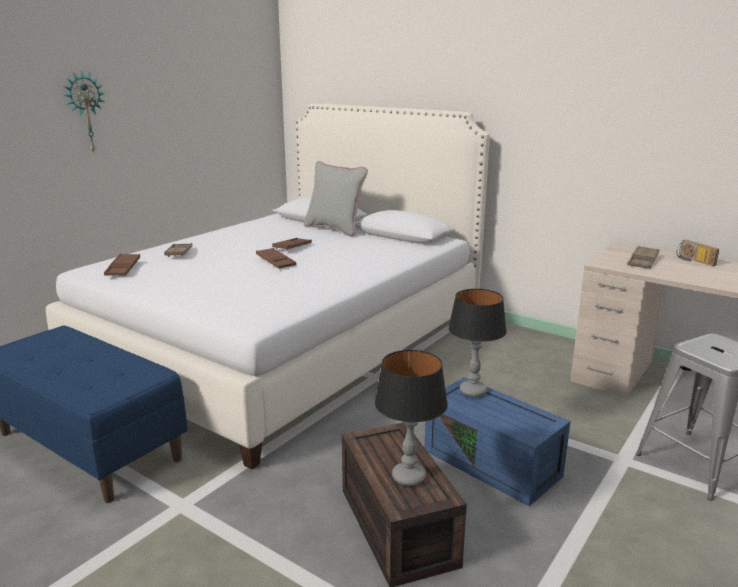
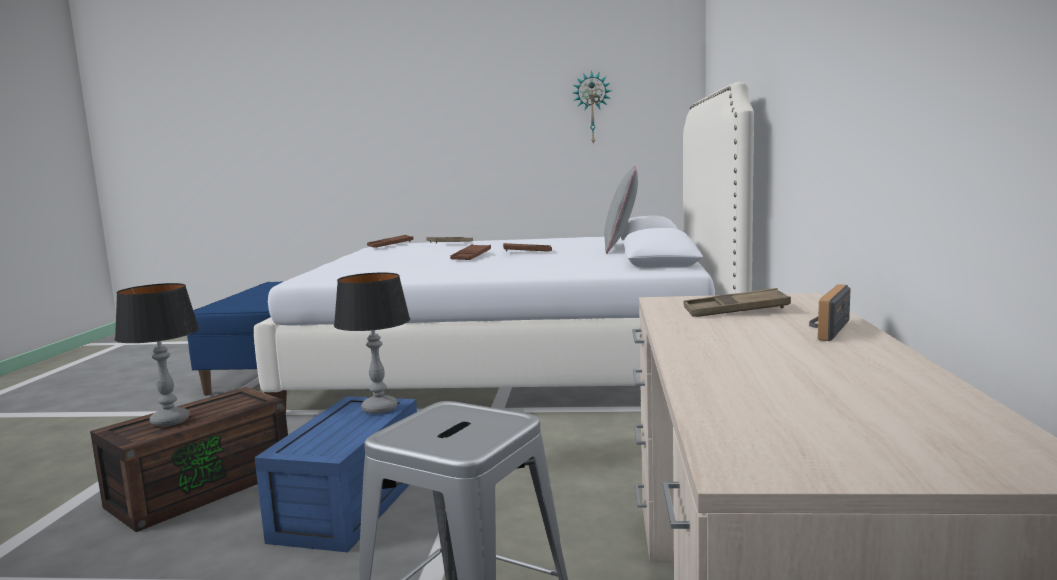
camera: 60 degrees right, 10 degrees down
wall clock [64,71,105,154] -> wall clock moved to [573,71,611,145]

